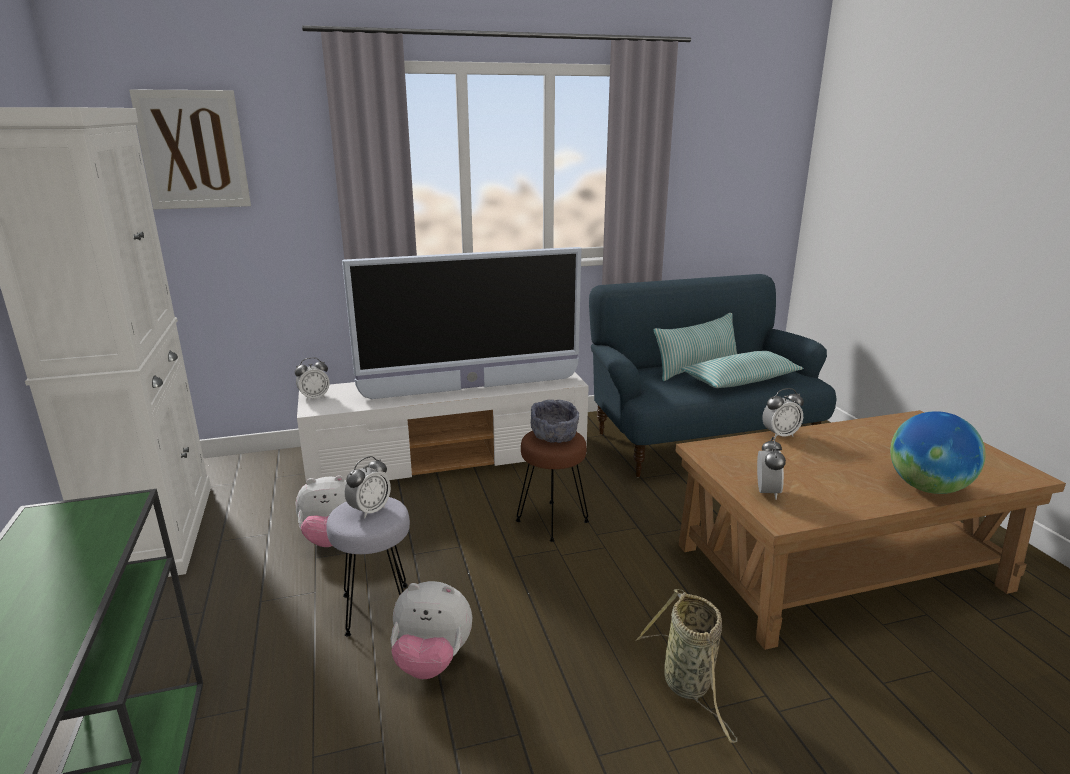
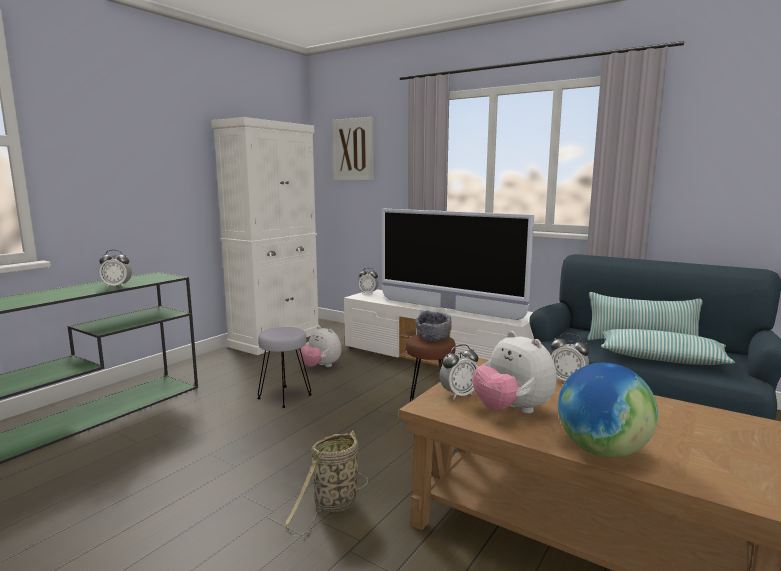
camera: 50 degrees right, 10 degrees down
alarm clock [345,456,391,518] -> alarm clock moved to [99,250,132,288]
plush toy [390,581,472,679] -> plush toy moved to [472,331,557,414]

